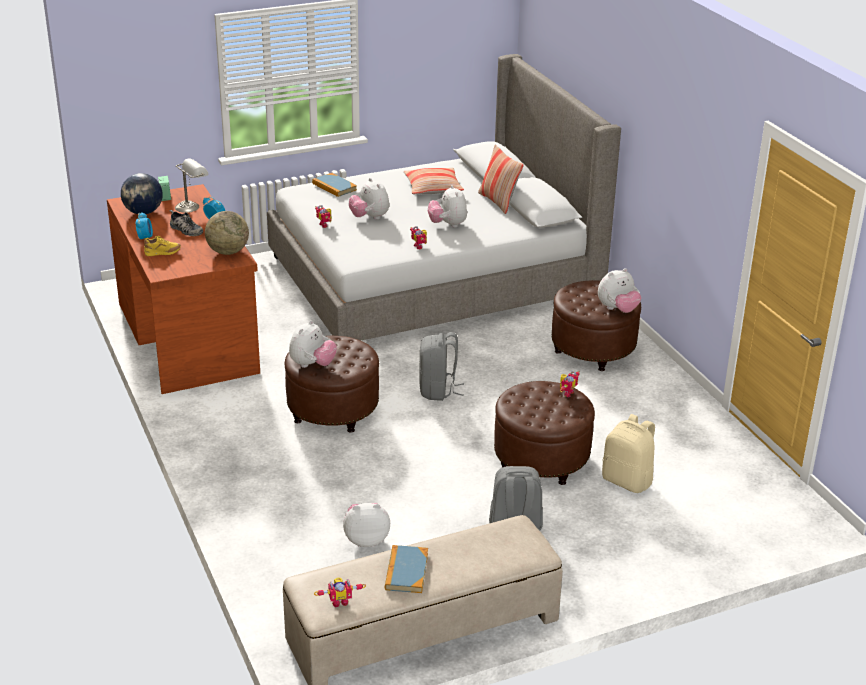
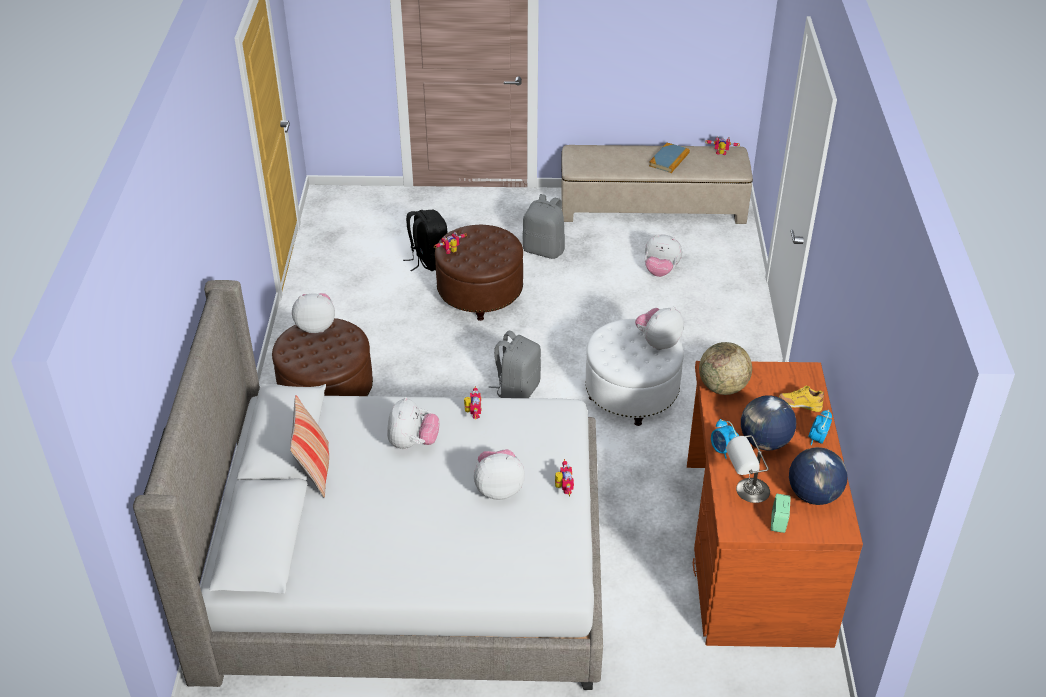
camera: 155 degrees left, 10 degrees up
shoe [170,210,203,236] -> globe [741,395,796,450]
brown ottoman [285,336,379,433] -> white ottoman [585,319,684,426]
book [312,173,357,197] -> none
plush toy [349,178,389,220] -> plush toy turned 90 degrees counterclockwise [474,449,525,500]
pillow [404,168,464,194] -> none
beige backpack [602,414,655,493] -> black backpack [403,210,447,271]

